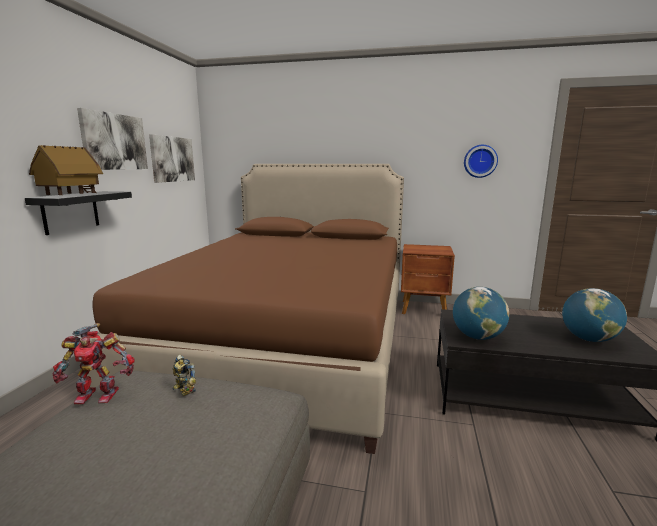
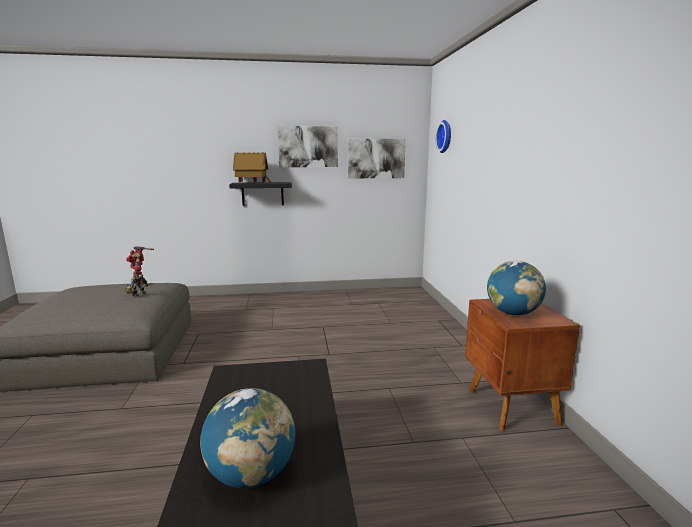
camera: 70 degrees right, 0 degrees up
brown bed [80,164,404,454] -> none
globe [453,287,509,340] -> globe moved to [487,261,546,315]
wall clock [464,145,498,178] -> wall clock moved to [436,120,451,153]

